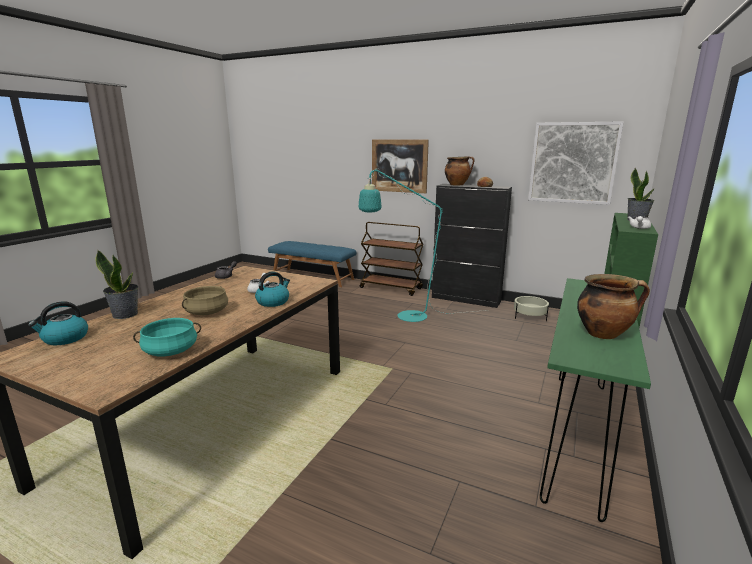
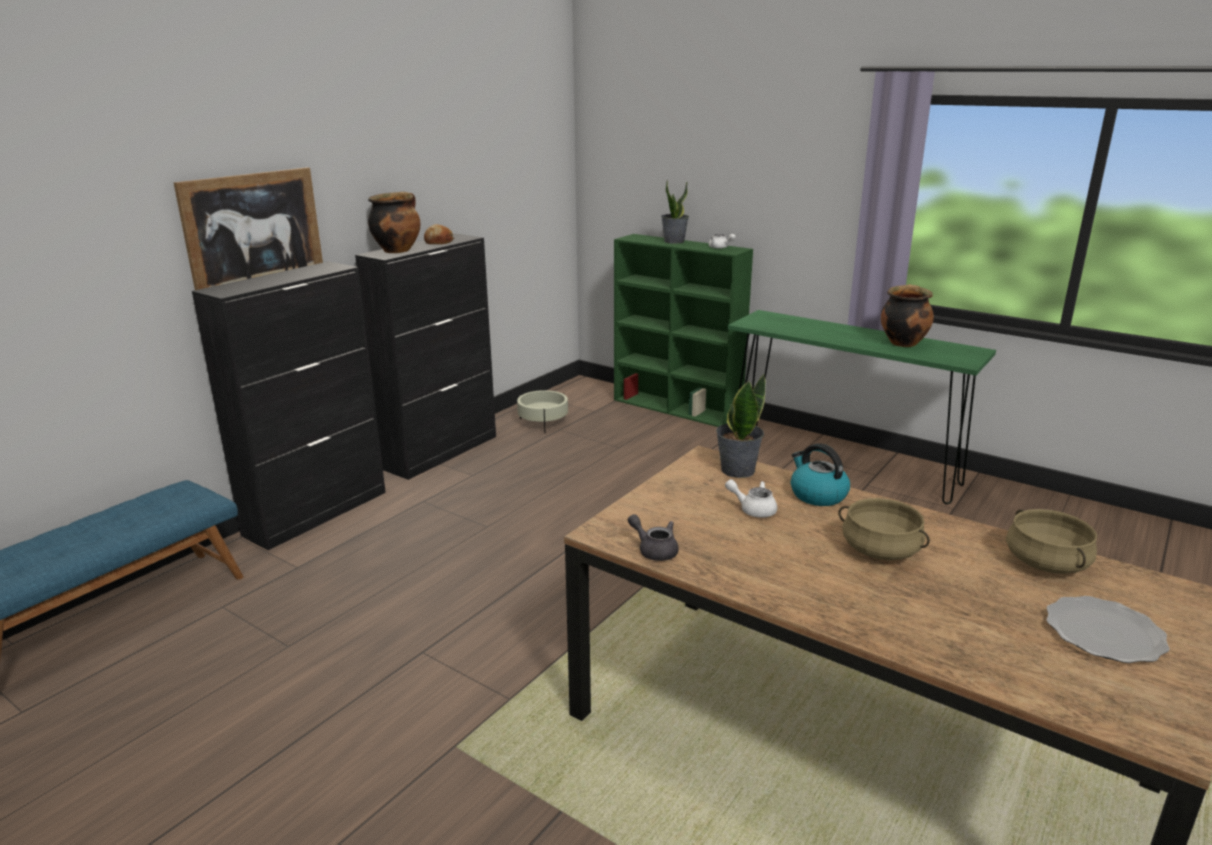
camera: 80 degrees left, 5 degrees up
kettle [28,301,88,345] -> none
potted plant [95,250,138,319] -> potted plant moved to [716,374,765,478]
turquoise cooking pot [133,318,201,357] -> beige cooking pot [1006,509,1097,574]
turquoise floor lamp [358,168,489,322] -> none
brown cart [360,222,423,296] -> black cabinet [192,261,386,550]
picture [528,121,624,205] -> none
none -> plate [1046,596,1170,663]

